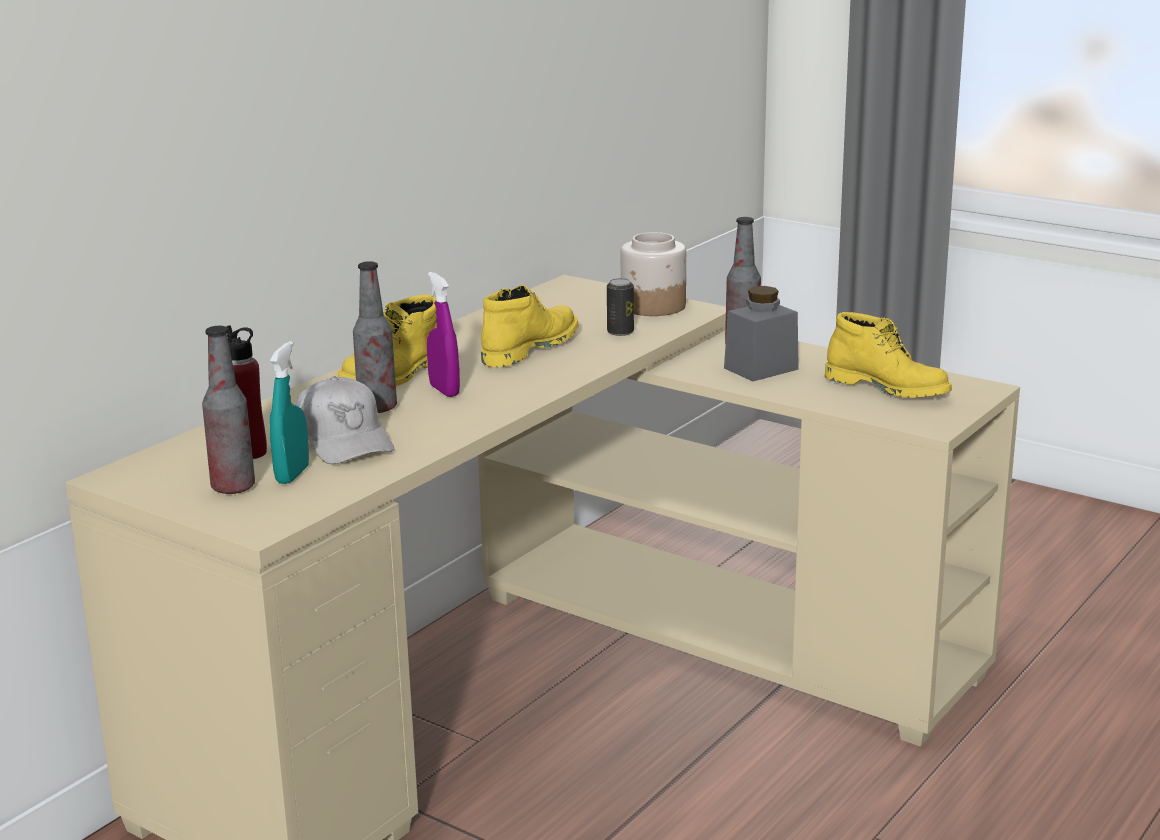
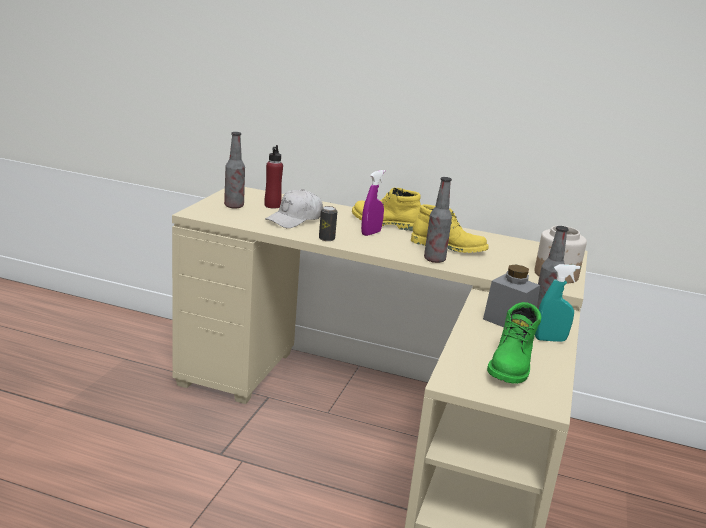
camera: 70 degrees right, 0 degrees up
turquoise spray bottle [270,341,309,484] -> turquoise spray bottle moved to [535,264,580,342]
bottle [353,261,397,413] -> bottle moved to [424,177,452,263]
can [607,278,634,336] -> can moved to [319,206,337,241]
yellow boot [825,312,952,397] -> green boot [487,302,541,384]

